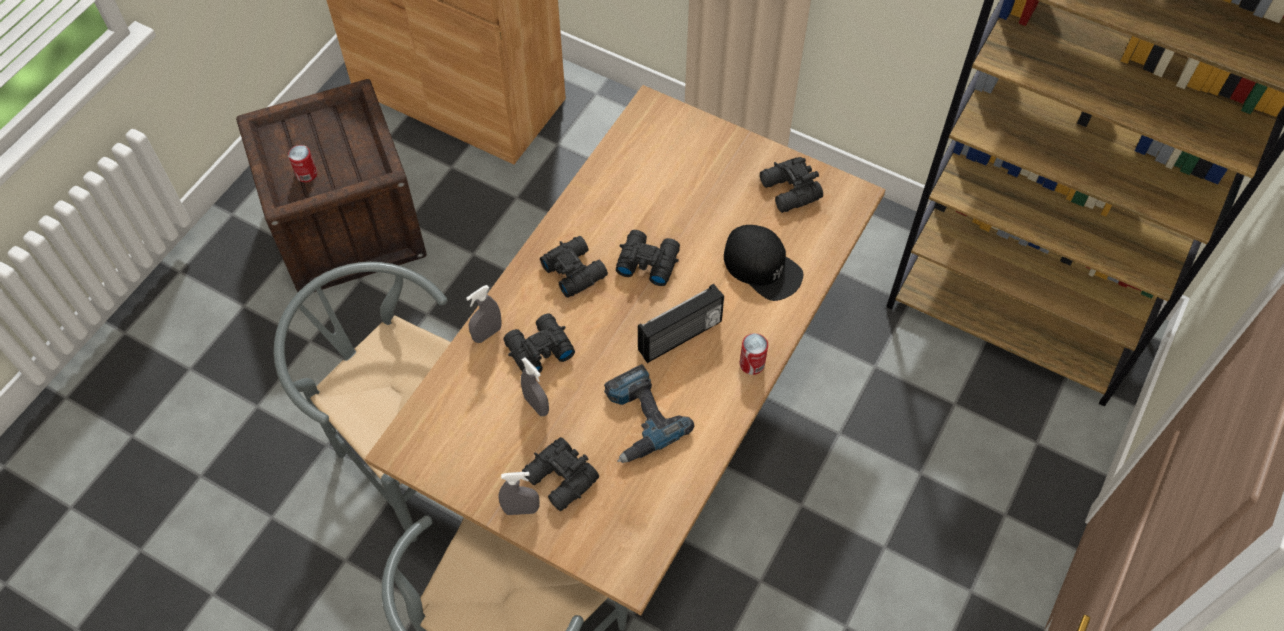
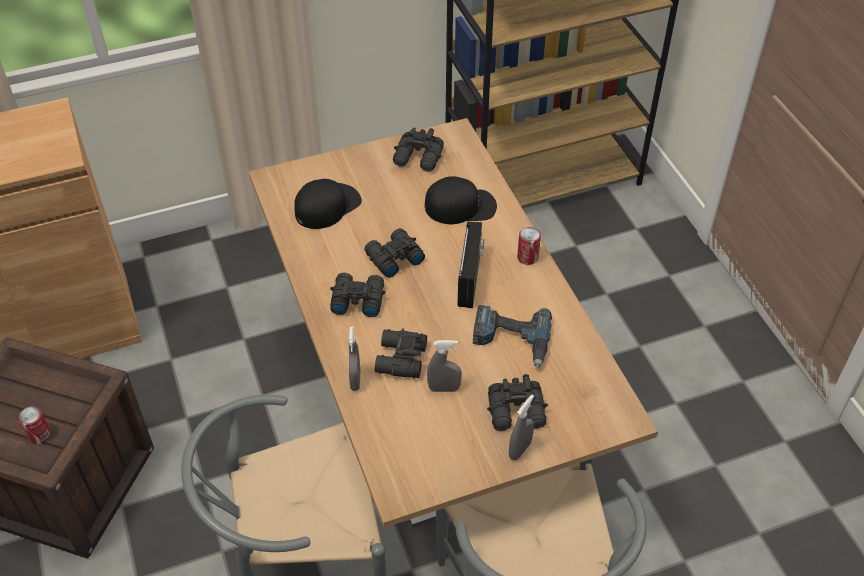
camera: 50 degrees left, 10 degrees down
none -> black cap [294,179,362,229]

